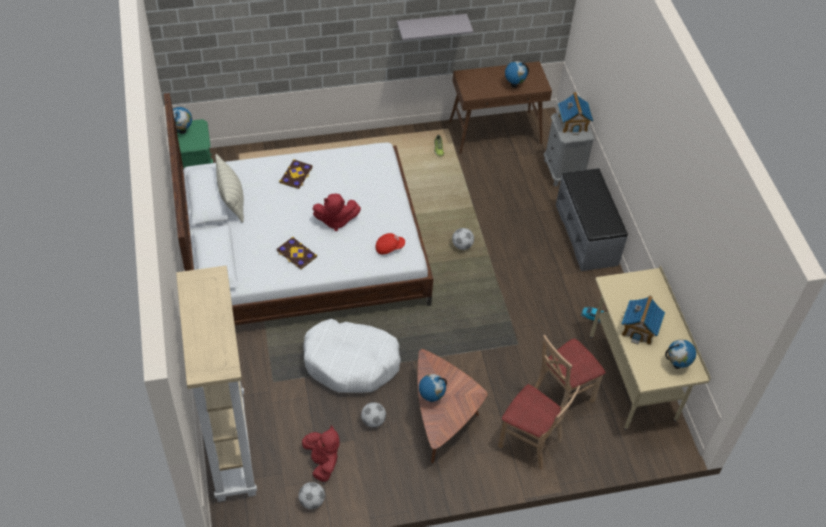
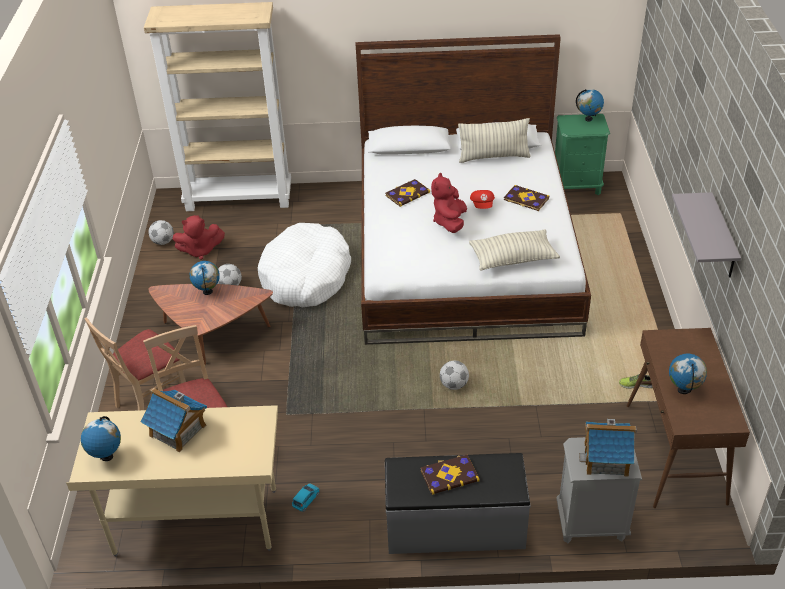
camera: 105 degrees right, 10 degrees down
red cap [376,233,405,254] -> red cap moved to [470,190,495,209]
none -> book [421,454,479,495]
none -> pillow [469,229,560,271]

